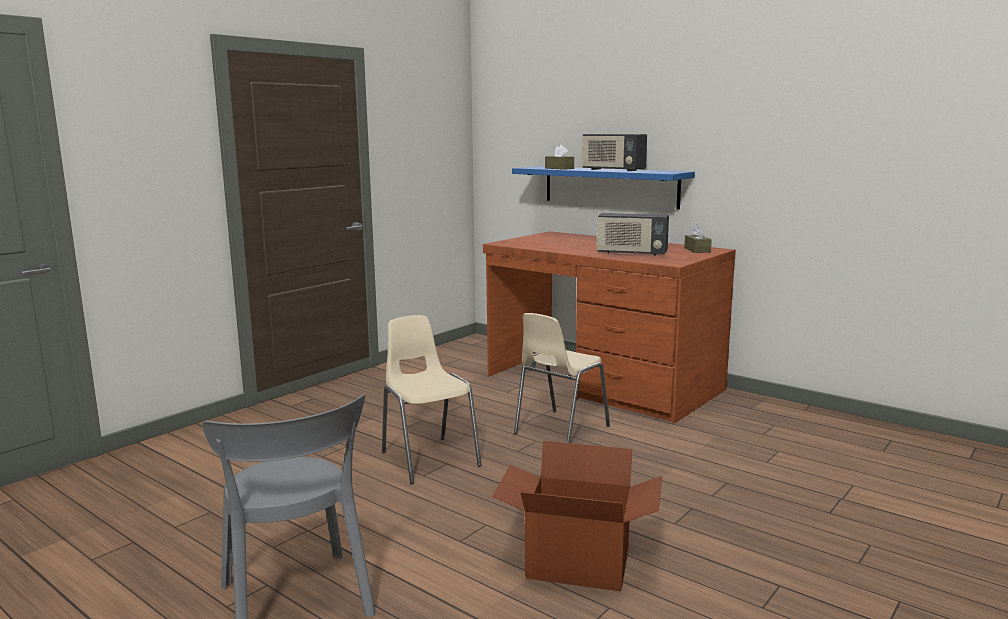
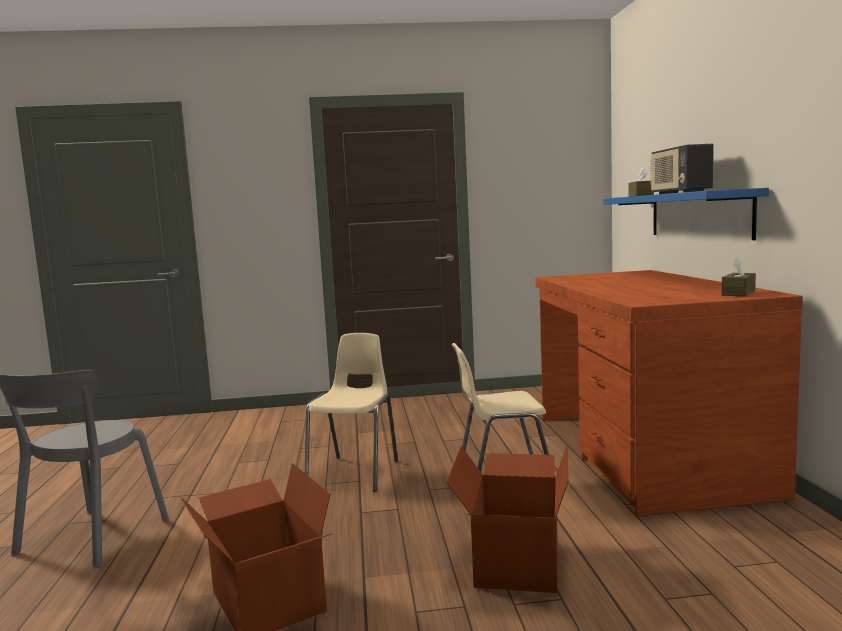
camera: 45 degrees right, 5 degrees down
radio [596,213,669,256] -> none
none -> cardboard box [446,444,569,593]

